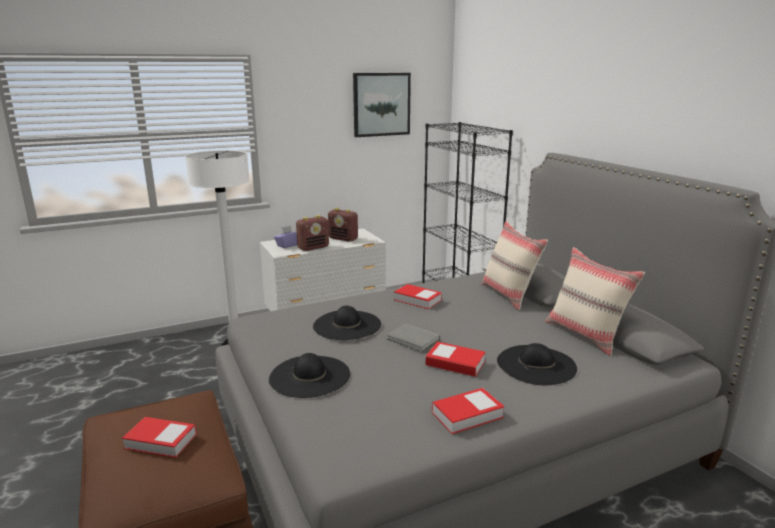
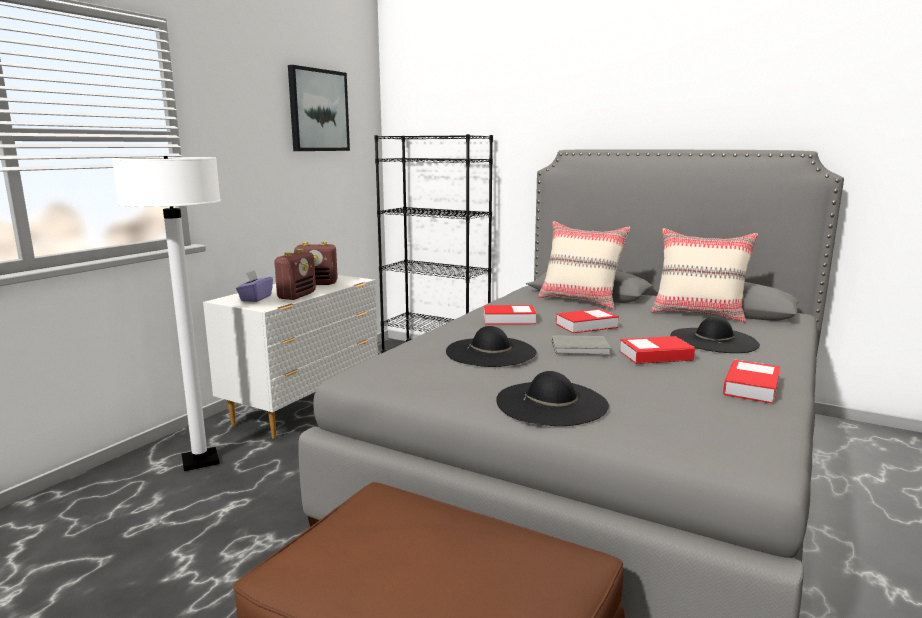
camera: 35 degrees left, 5 degrees down
book [122,417,197,458] -> book moved to [556,309,619,333]

